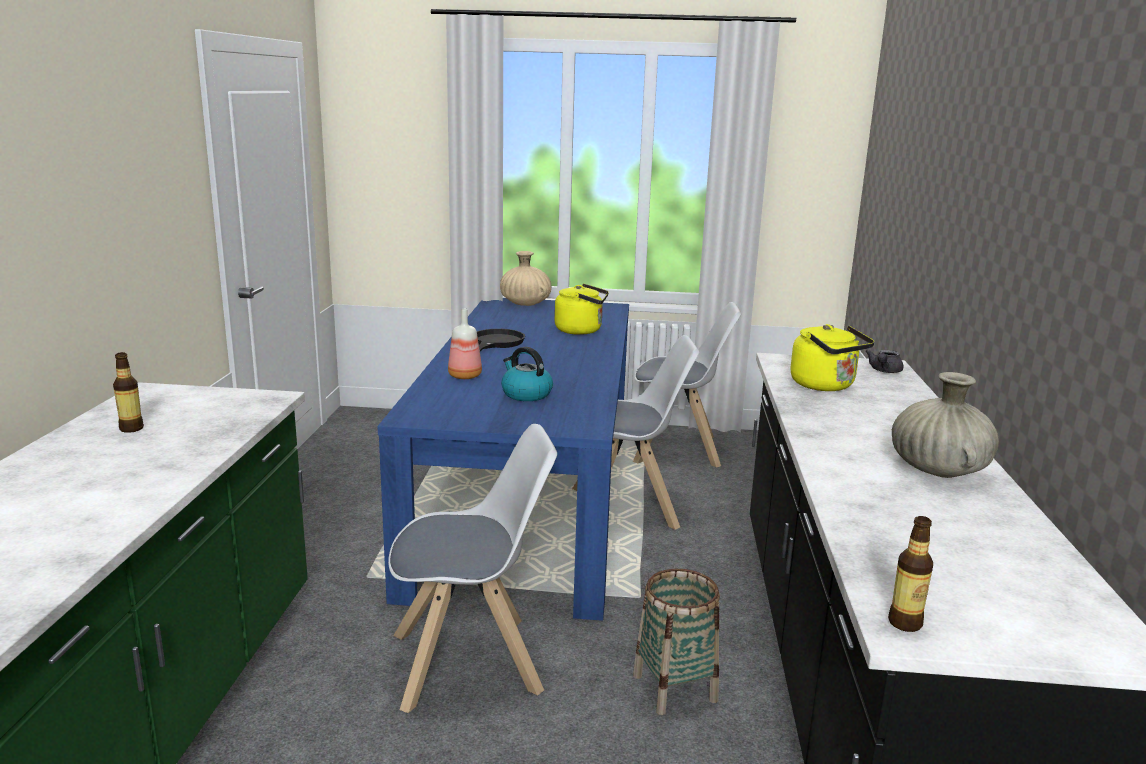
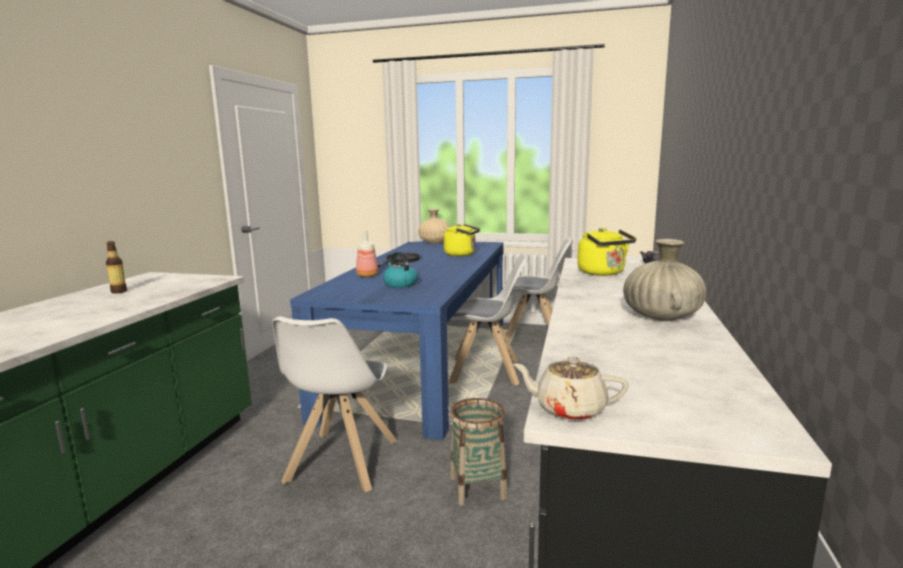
camera: 10 degrees right, 5 degrees down
chair [388,424,557,713] -> chair turned 105 degrees clockwise [272,316,397,492]
bottle [888,516,933,632] -> beige teapot [513,357,629,421]

